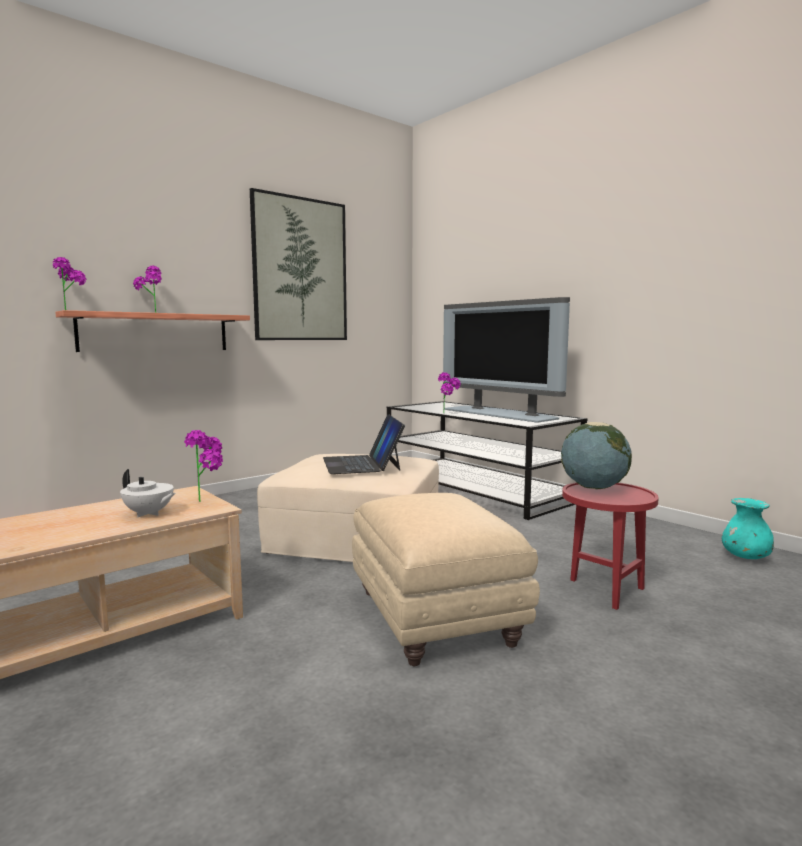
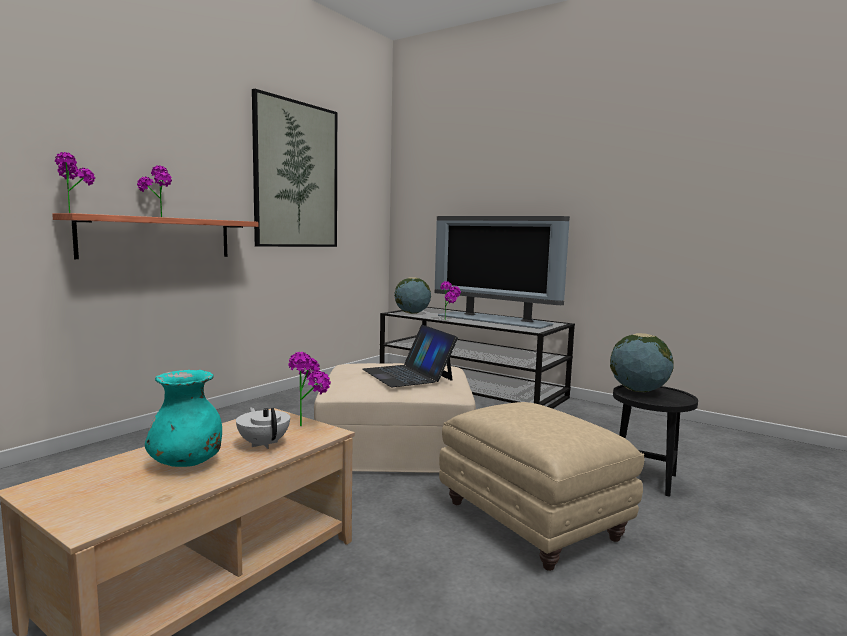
camera: 15 degrees left, 0 degrees up
white teapot [120,469,176,517] -> white teapot turned 135 degrees counterclockwise [236,407,290,449]
red side table [562,482,659,610] -> black side table [613,385,698,497]
turquoise vase [722,498,774,559] -> turquoise vase moved to [145,370,222,467]
none -> globe [394,277,431,314]

